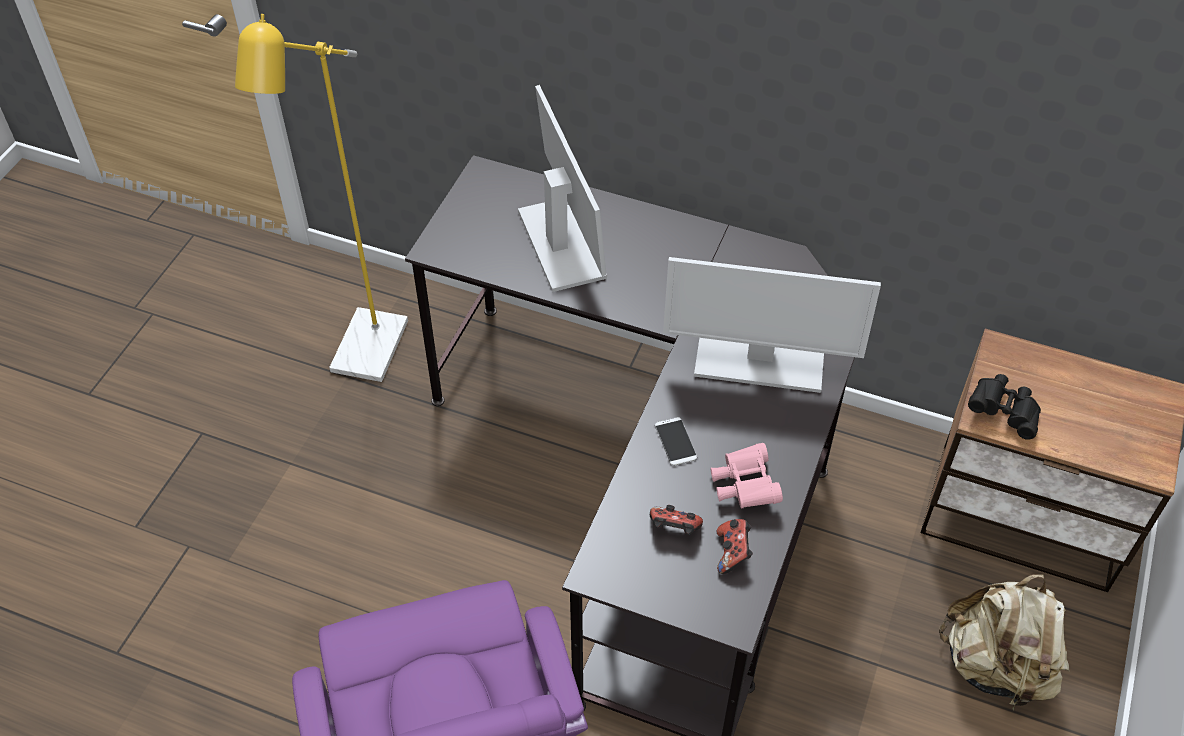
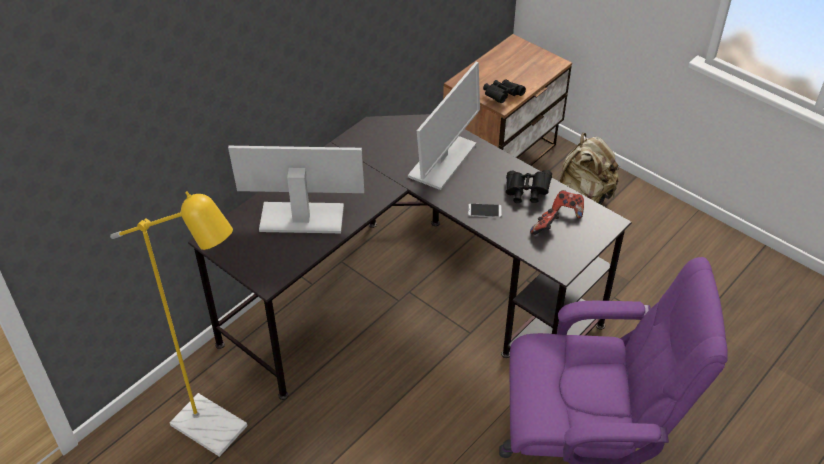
camera: 70 degrees left, 5 degrees down
pink binoculars [710,443,783,509] -> black binoculars [506,170,552,203]

